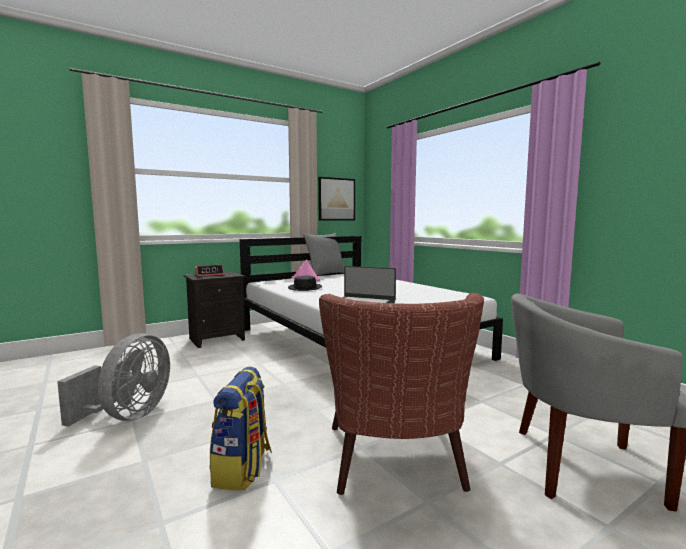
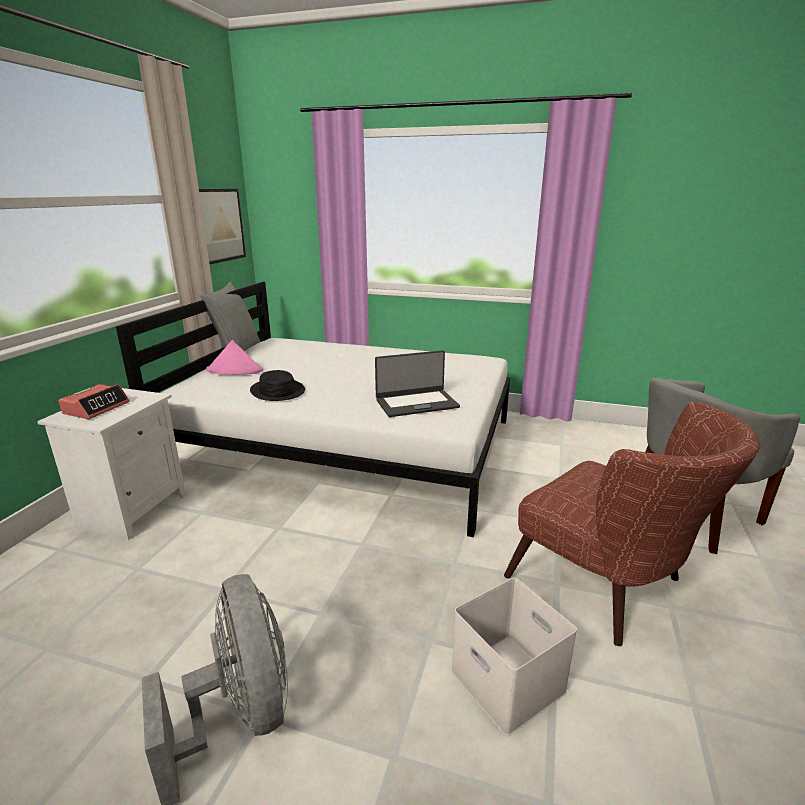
camera: 40 degrees left, 15 degrees up
black nightstand [184,272,245,348] -> white nightstand [37,388,186,540]
backpack [210,367,272,491] -> white storage box [451,578,577,736]

